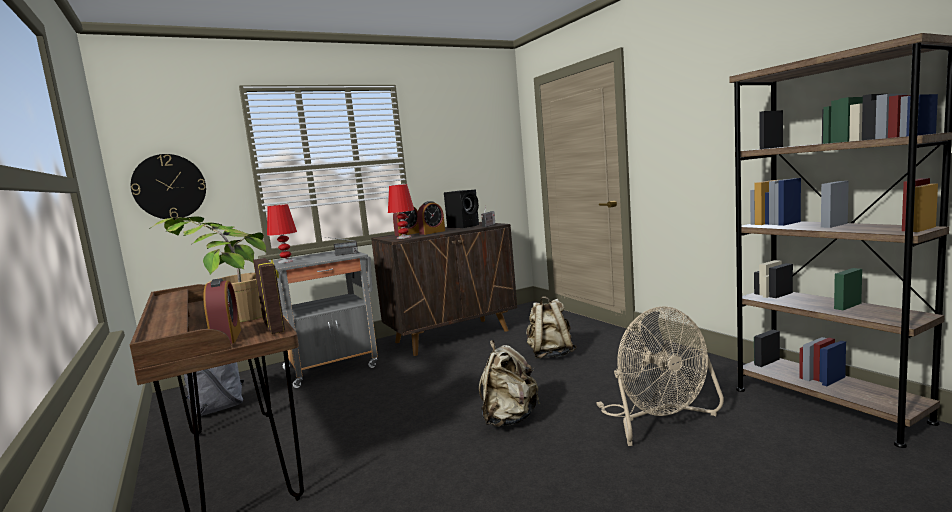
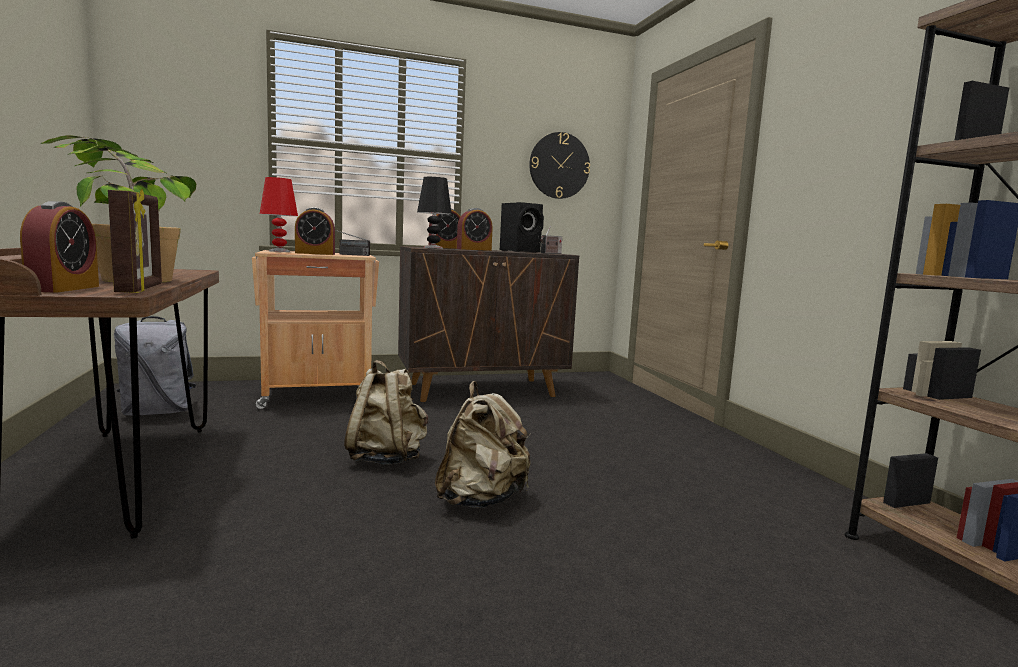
camera: 10 degrees right, 0 degrees up
wall clock [131,154,206,219] -> wall clock moved to [529,132,590,199]
grey cart [270,251,378,388] -> brown cart [252,250,379,409]
red table lamp [388,184,414,239] -> black table lamp [417,177,452,249]
beige backpack [526,297,577,359] -> beige backpack moved to [344,360,428,465]
beige fan [597,306,724,446] -> none
none -> alarm clock [295,207,335,255]

